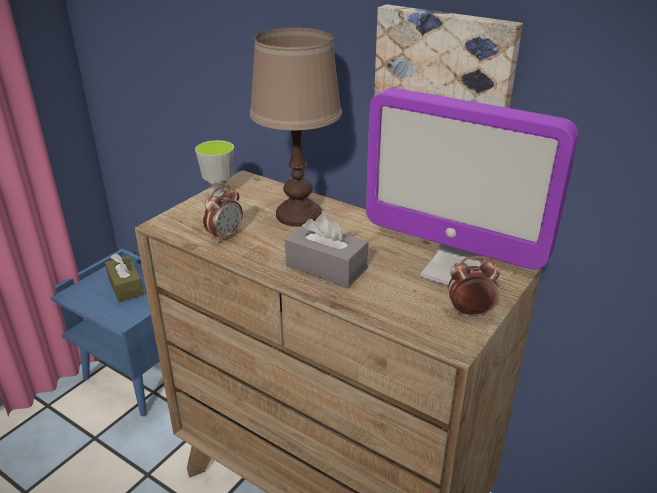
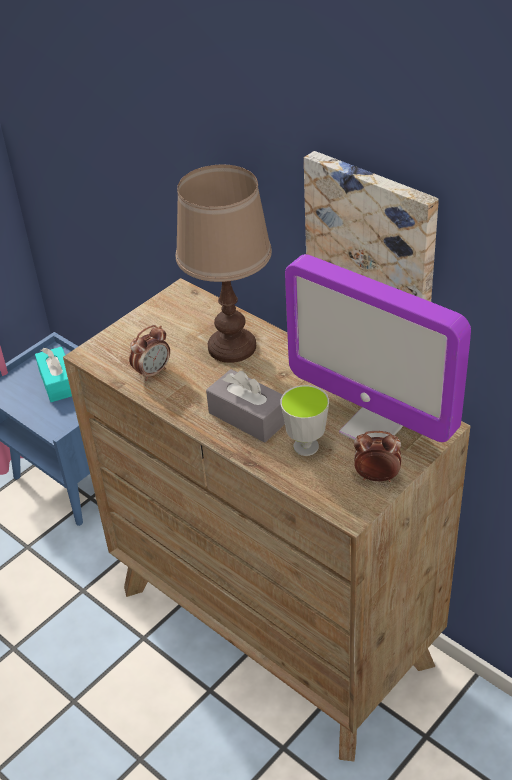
camera: 10 degrees right, 10 degrees up
brown tissue box [105,254,144,302] -> turquoise tissue box [35,347,72,402]
cup [195,140,234,197] -> cup moved to [280,385,329,456]

